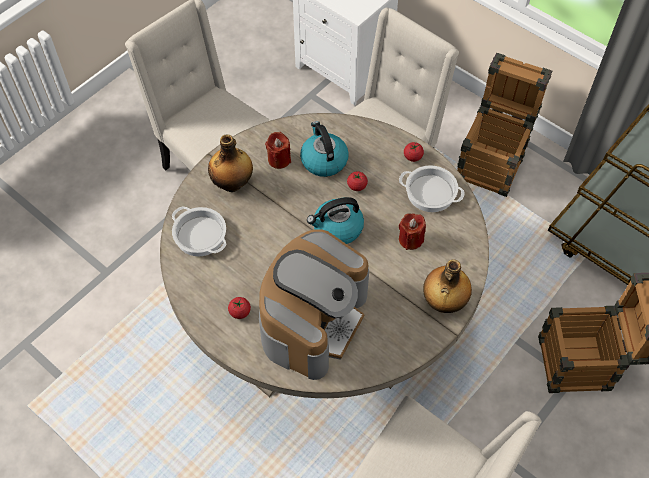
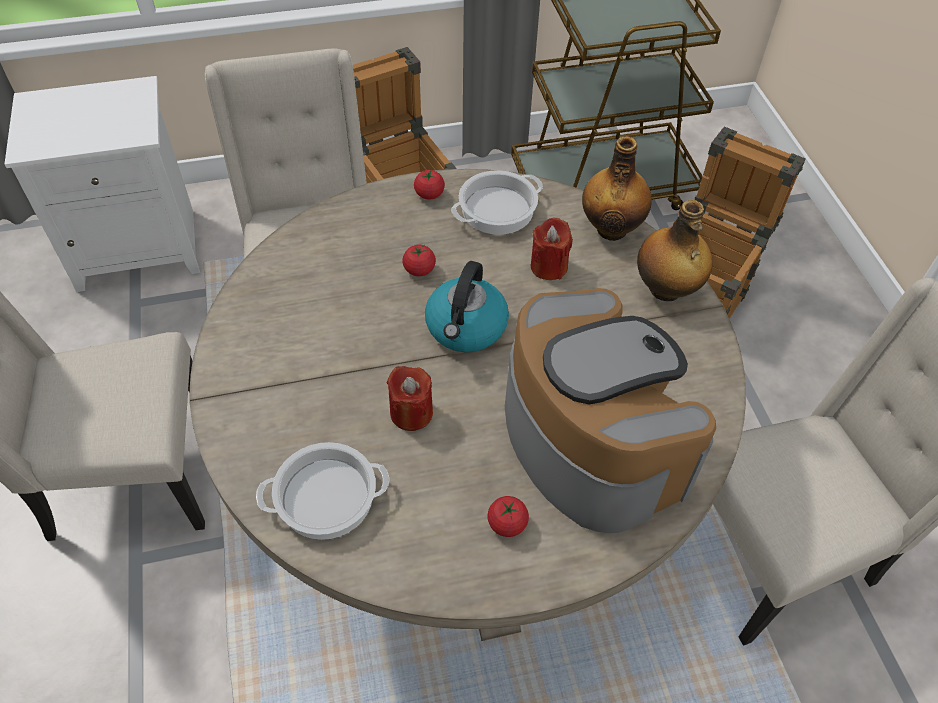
camera: 55 degrees left, 5 degrees down
bottle [208,134,253,192] -> bottle moved to [582,136,652,241]
red candle [265,132,291,169] -> red candle moved to [387,366,433,431]
kettle [300,121,349,177] -> none

